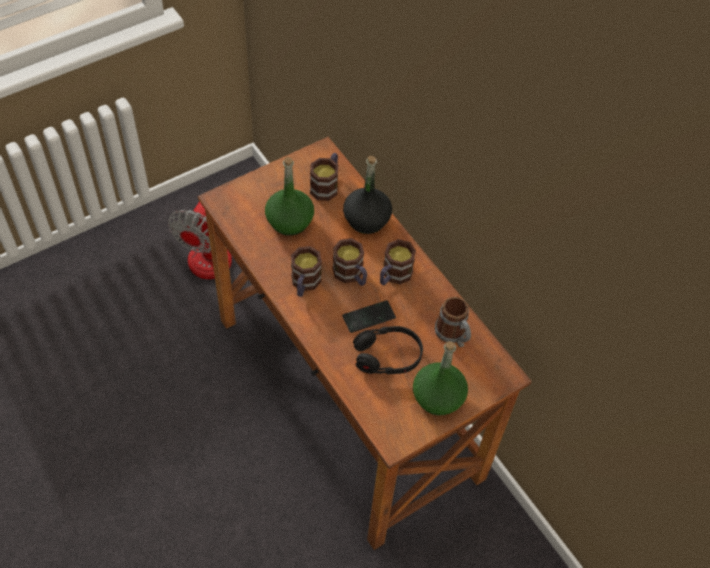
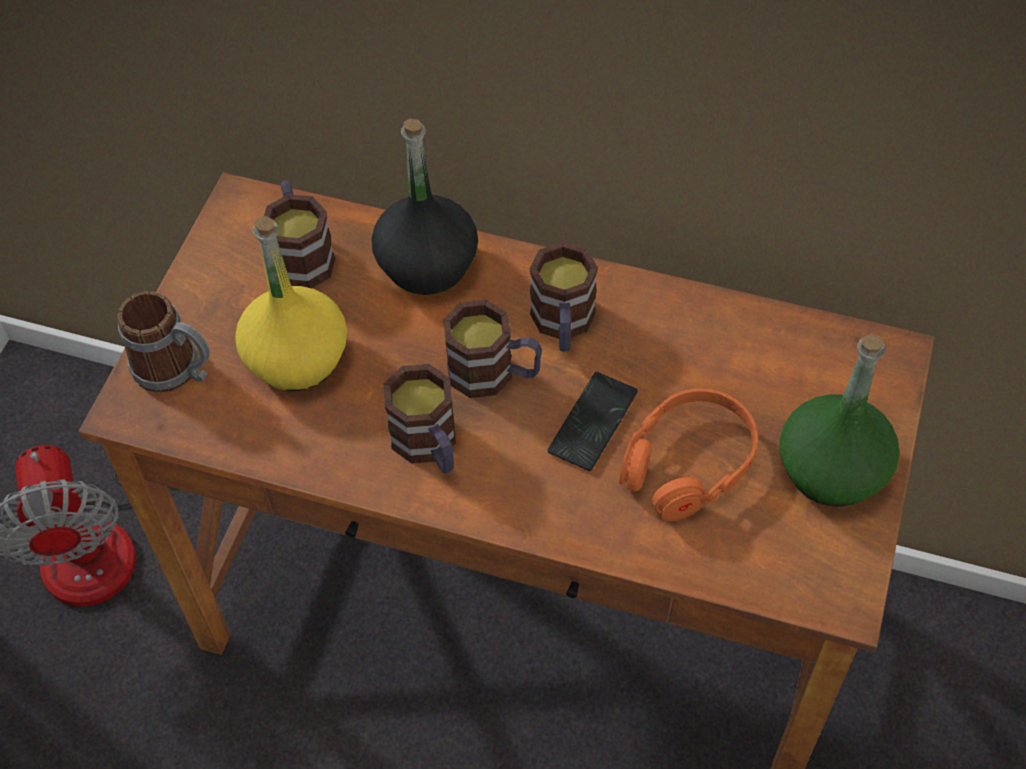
camera: 35 degrees left, 0 degrees up
green bottle [265,157,314,236] -> yellow bottle [235,216,347,391]
black headphones [353,326,423,374] -> orange headphones [619,389,758,521]
mug [435,297,471,347] -> mug moved to [118,291,210,393]

